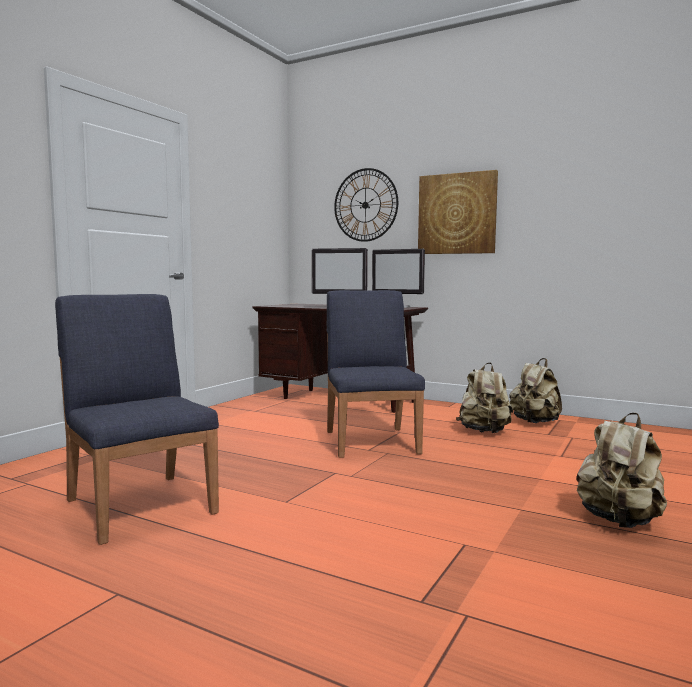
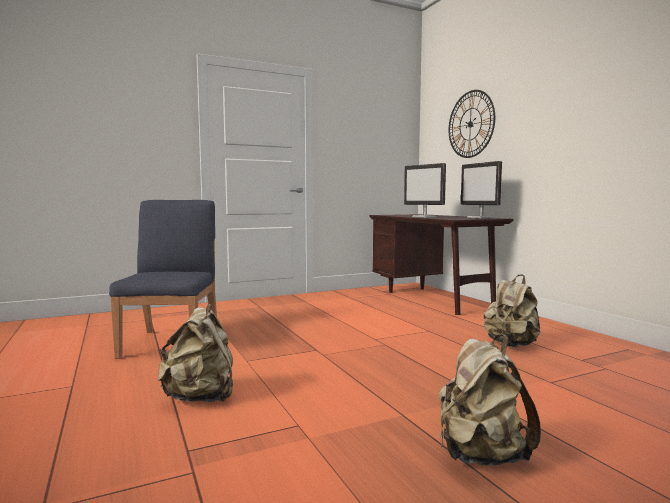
camera: 35 degrees right, 0 degrees up
blue chair [327,290,425,458] -> none
picture [418,170,498,254] -> none
beige backpack [510,358,562,423] -> beige backpack moved to [158,304,233,402]

